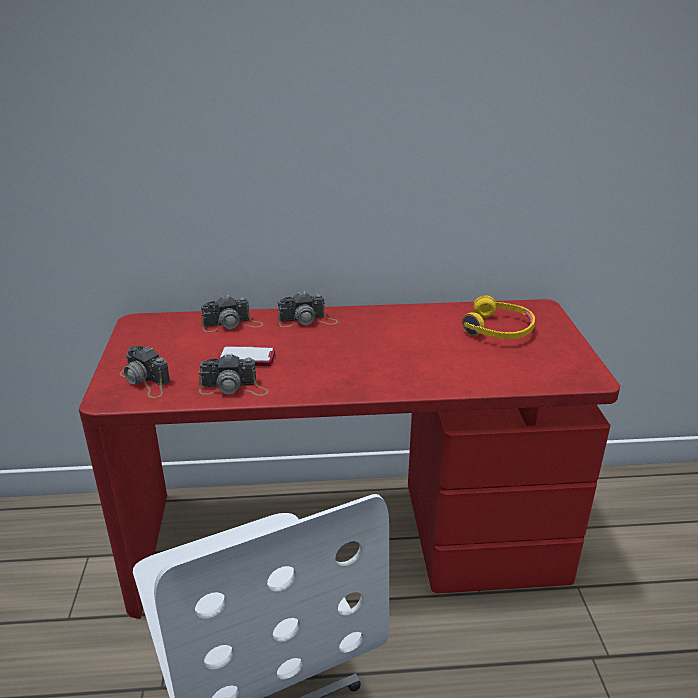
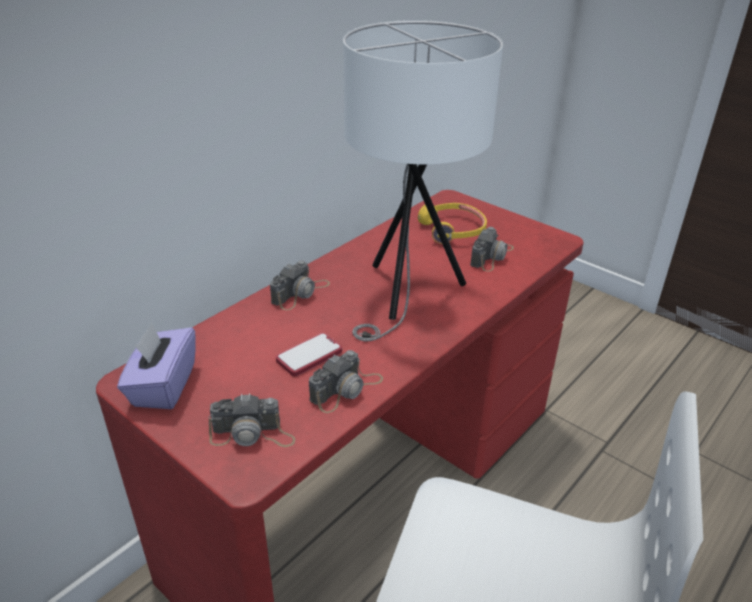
camera: 45 degrees left, 5 degrees up
camera [201,295,263,332] -> camera moved to [470,227,514,272]
none -> purple tissue box [117,323,196,409]
none -> white table lamp [343,20,503,342]

